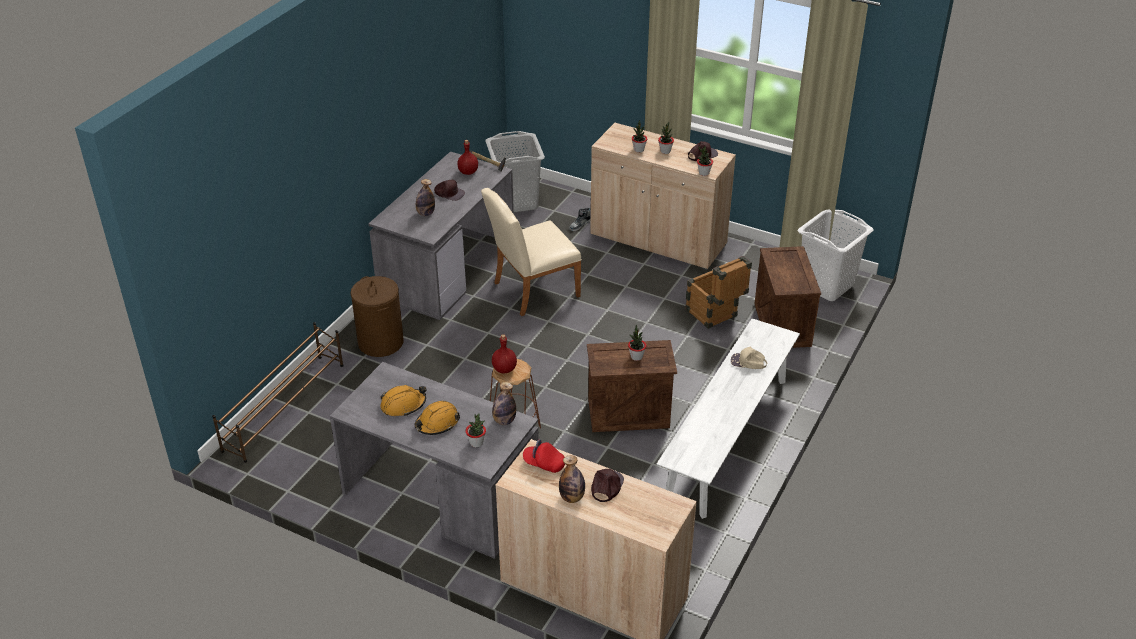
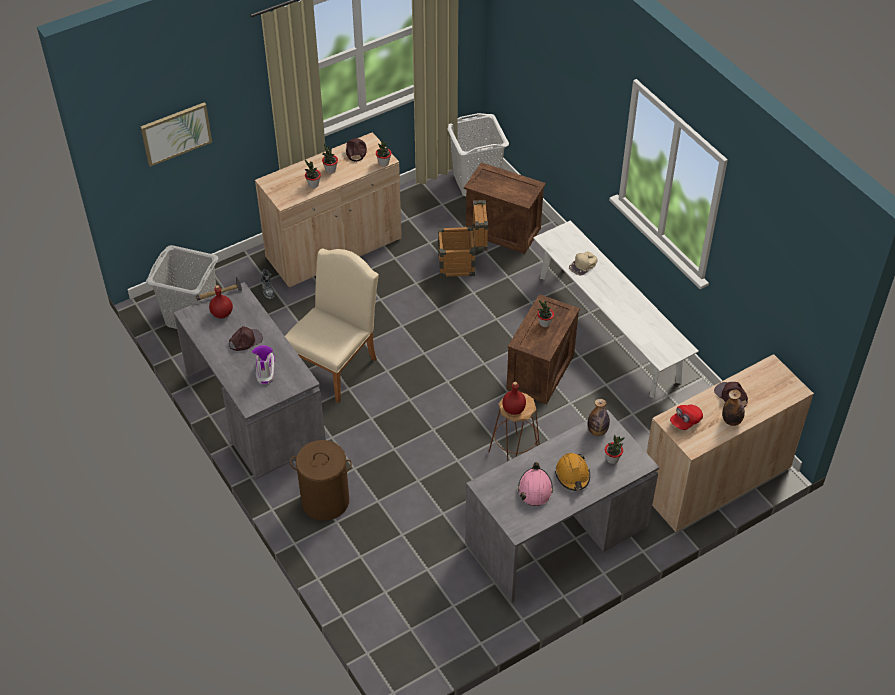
camera: 60 degrees left, 10 degrees up
brown shoe rack [212,322,343,463] -> none
orange hard hat [381,385,426,416] -> pink hard hat [518,462,553,506]
bottle [416,179,435,216] -> boot [252,345,275,384]
beige chair [481,188,582,316] -> beige chair turned 150 degrees counterclockwise [285,248,379,403]
none -> picture [140,102,212,167]

